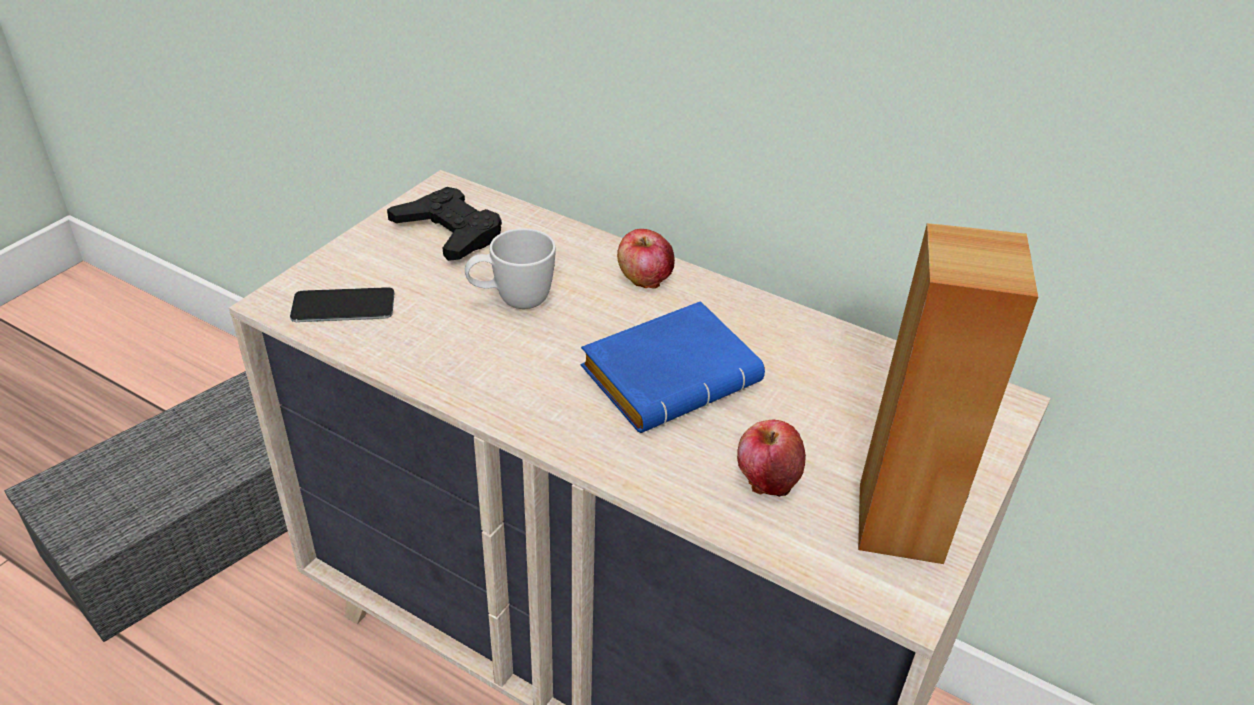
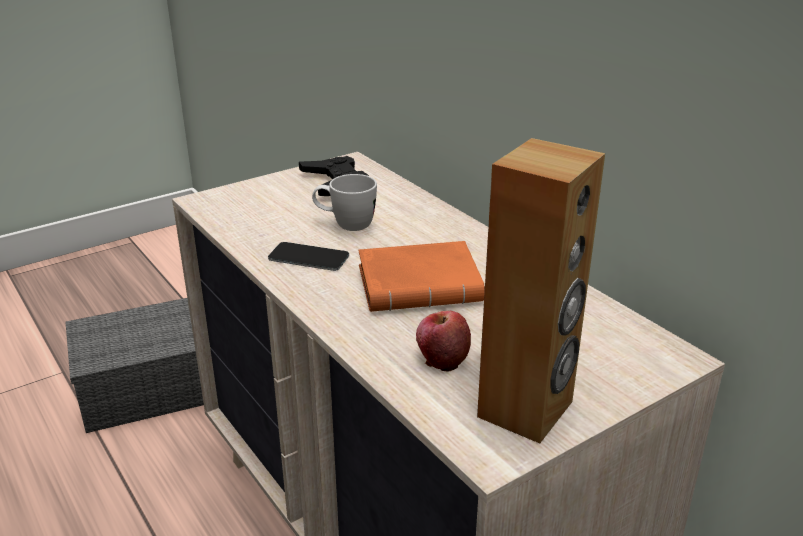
camera: 25 degrees right, 10 degrees down
phone [290,287,394,322] -> phone moved to [268,242,349,271]
blue book [581,301,765,433] -> orange book [358,241,485,312]
apple [617,229,675,289] -> none

